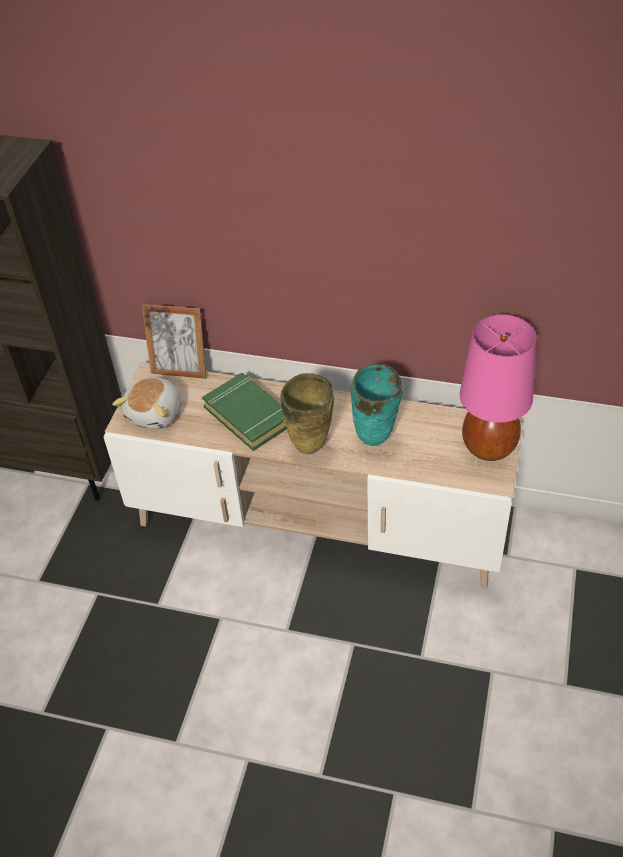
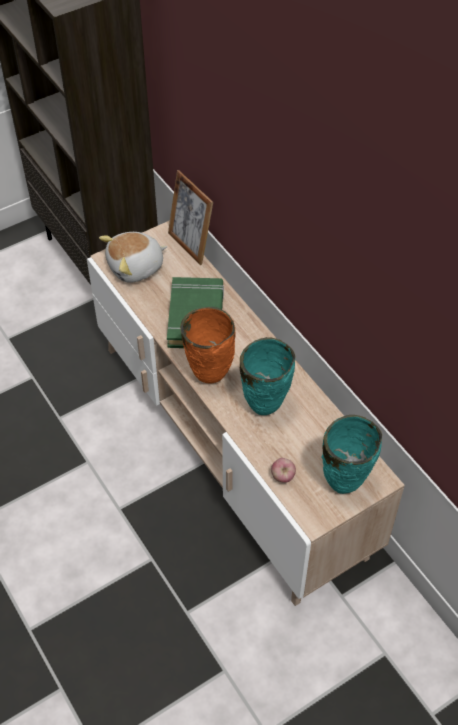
camera: 40 degrees right, 5 degrees up
beige vase [280,373,334,454] -> orange vase [180,307,236,383]
pink table lamp [460,314,536,461] -> turquoise vase [321,415,382,494]
none -> apple [271,458,296,483]

